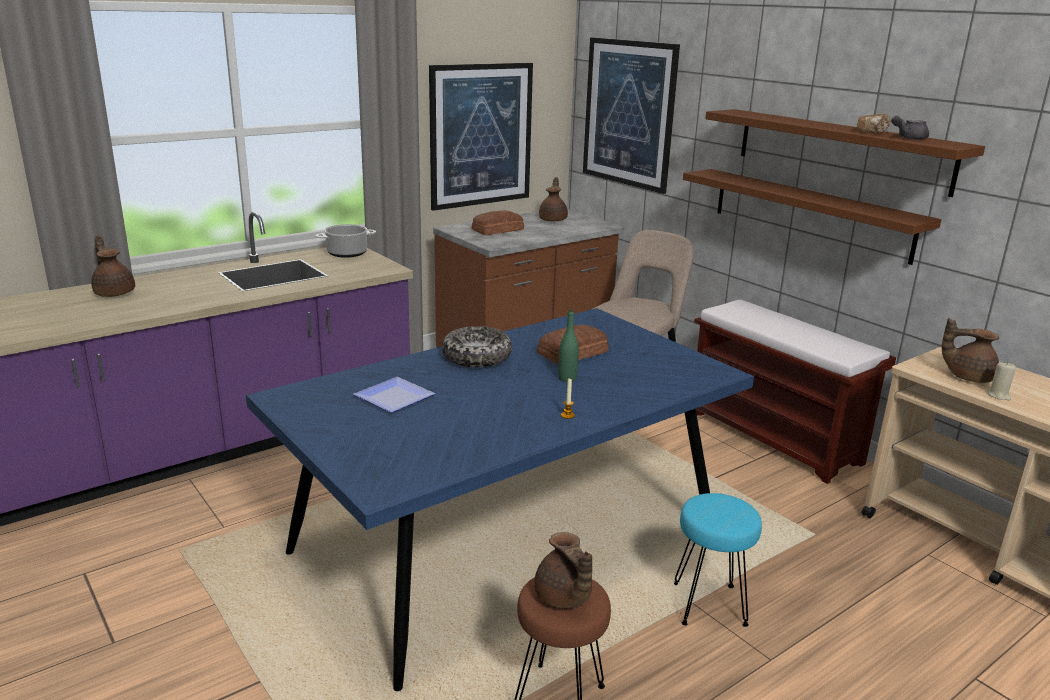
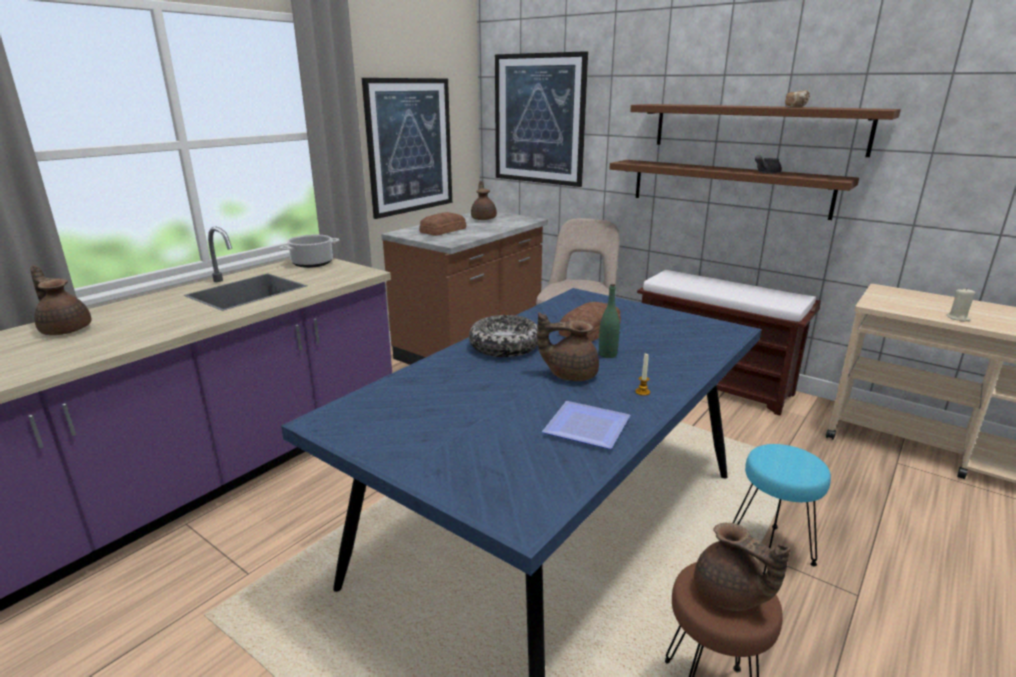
camera: 15 degrees left, 0 degrees up
plate [353,377,435,413] -> plate moved to [542,401,630,449]
grey teapot [891,116,929,140] -> grey teapot moved to [755,155,782,174]
brown teapot [942,318,999,383] -> brown teapot moved to [537,313,599,381]

